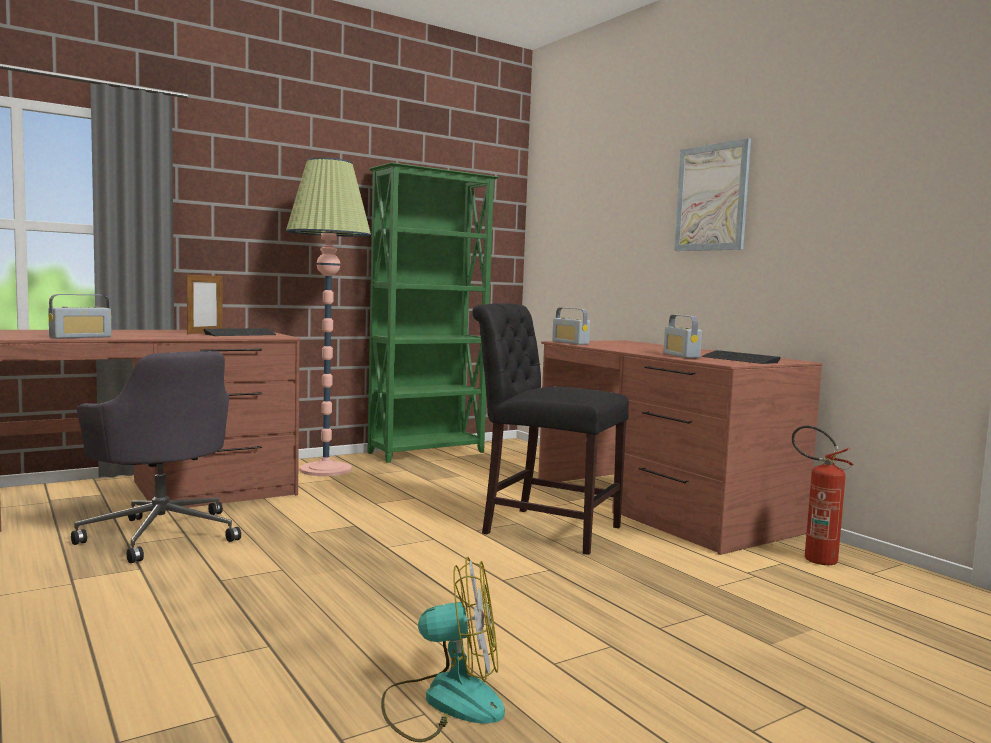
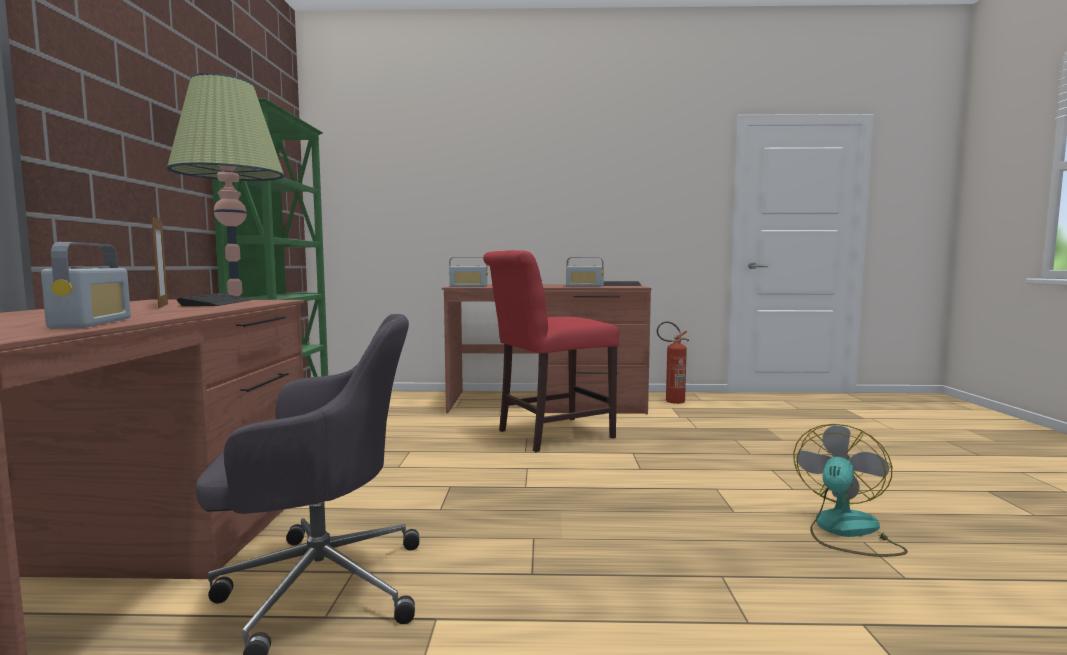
camera: 55 degrees left, 0 degrees up
black chair [472,303,629,555] -> red chair [483,250,619,452]
picture [674,138,751,251] -> none

